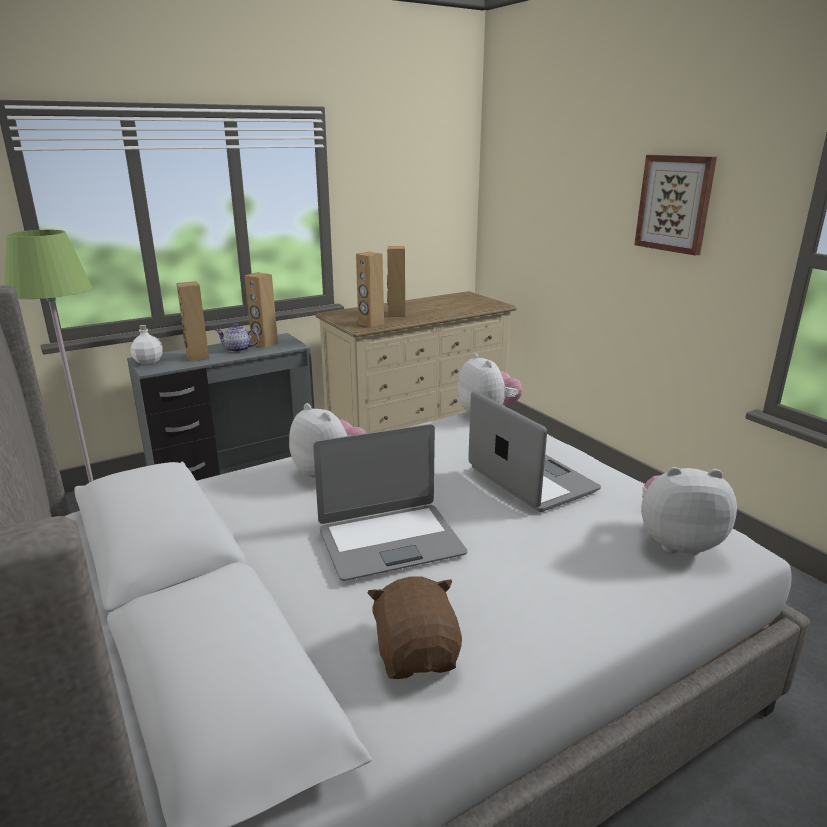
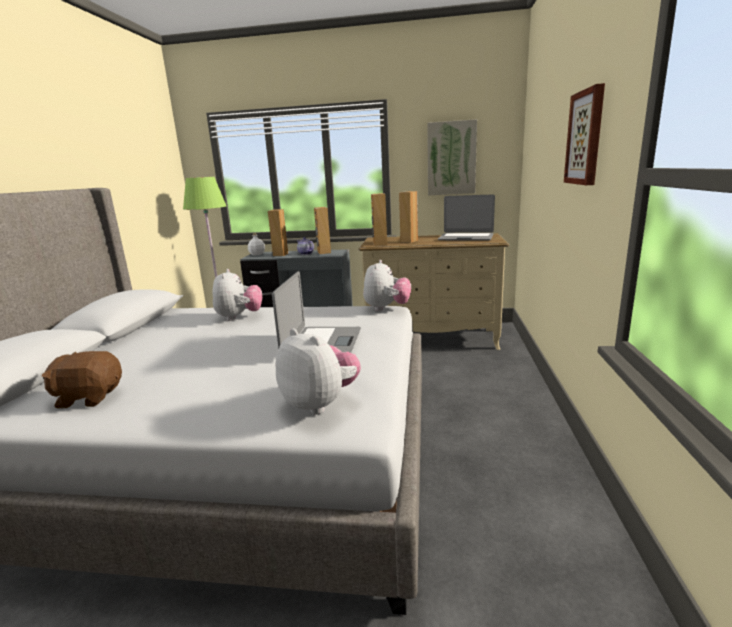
camera: 40 degrees right, 5 degrees down
laptop [313,424,468,581] -> laptop moved to [438,194,495,240]
brown plush toy [367,577,462,679] -> brown plush toy turned 120 degrees counterclockwise [42,351,122,409]
none -> picture [427,119,477,195]

